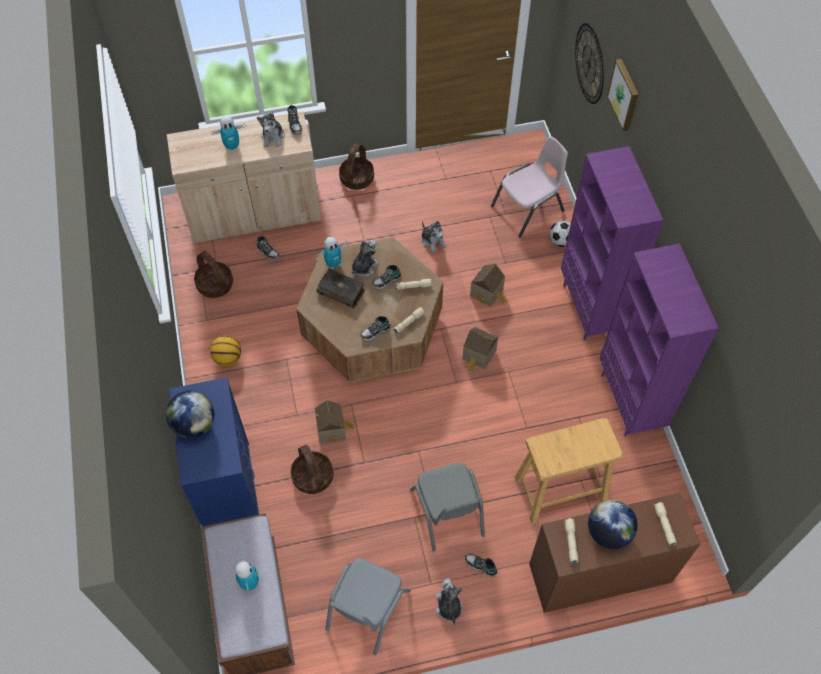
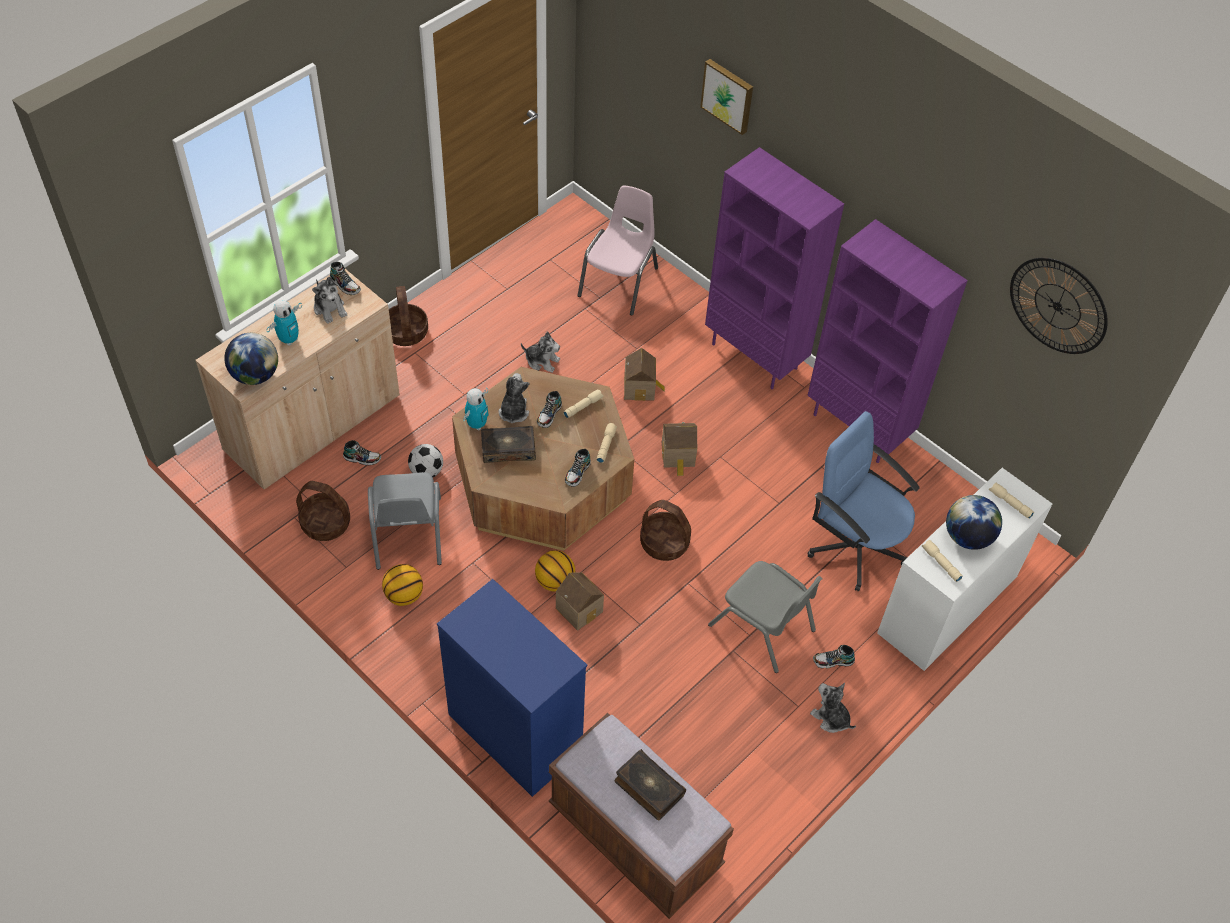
camera: 35 degrees left, 5 degrees down
globe [166,390,214,438] -> globe moved to [224,333,278,385]
toy robot [235,552,259,593] -> book [615,749,686,820]
basket [291,445,333,494] -> basket moved to [640,500,691,561]
grey chair [325,558,411,655] -> grey chair moved to [368,472,442,570]
beige stool [514,418,623,524] -> blue office chair [808,411,920,591]
brown desk [529,493,700,613] -> white desk [877,468,1052,671]
football [550,220,571,247] -> football moved to [408,444,443,477]
wall clock [575,23,604,104] -> wall clock moved to [1010,258,1108,354]
none -> basketball [535,550,575,592]

